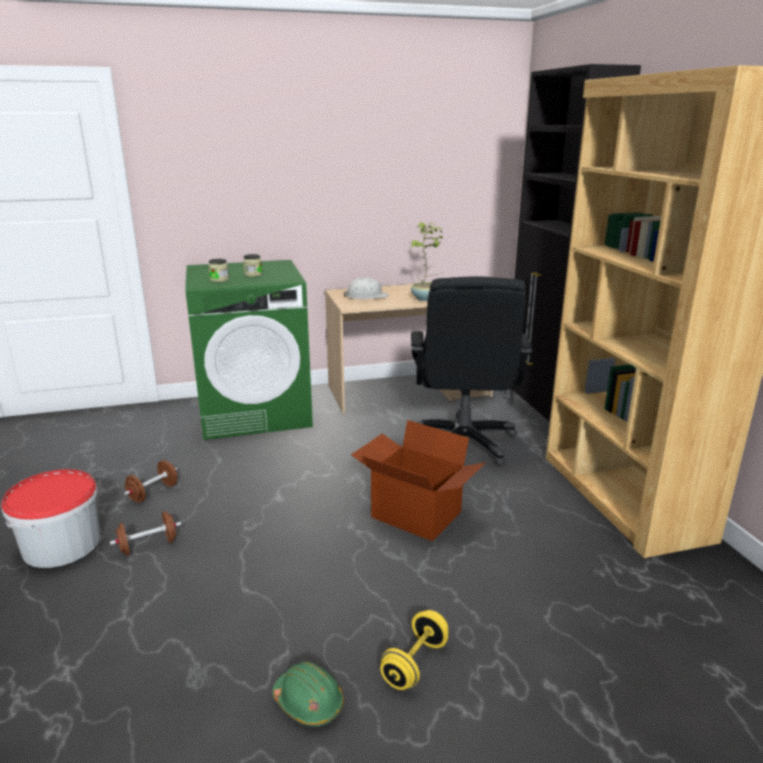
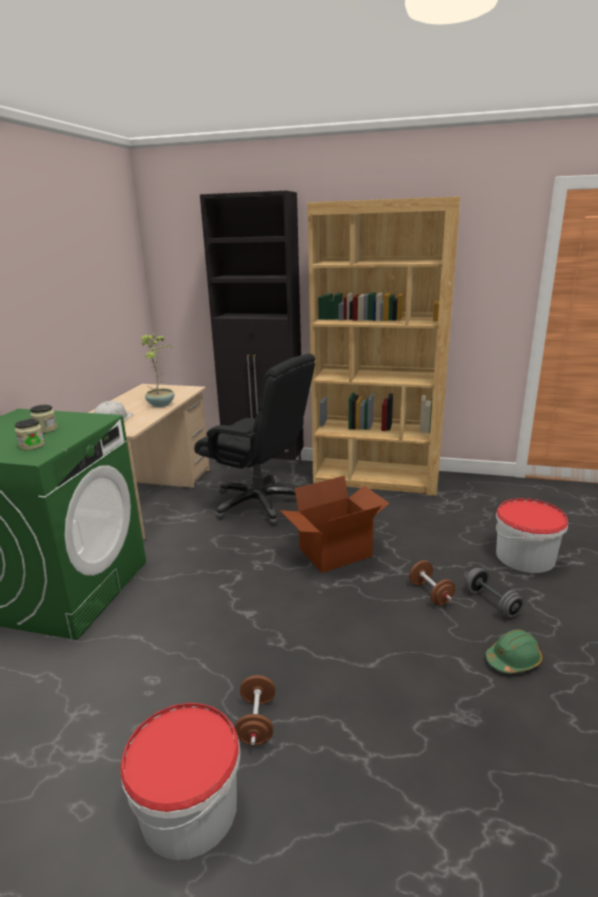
camera: 60 degrees left, 0 degrees up
brown dumbbell [124,460,177,503] -> brown dumbbell moved to [409,560,456,606]
yellow dumbbell [380,610,448,690] -> grey dumbbell [465,568,524,617]
none -> bucket [496,498,568,573]

